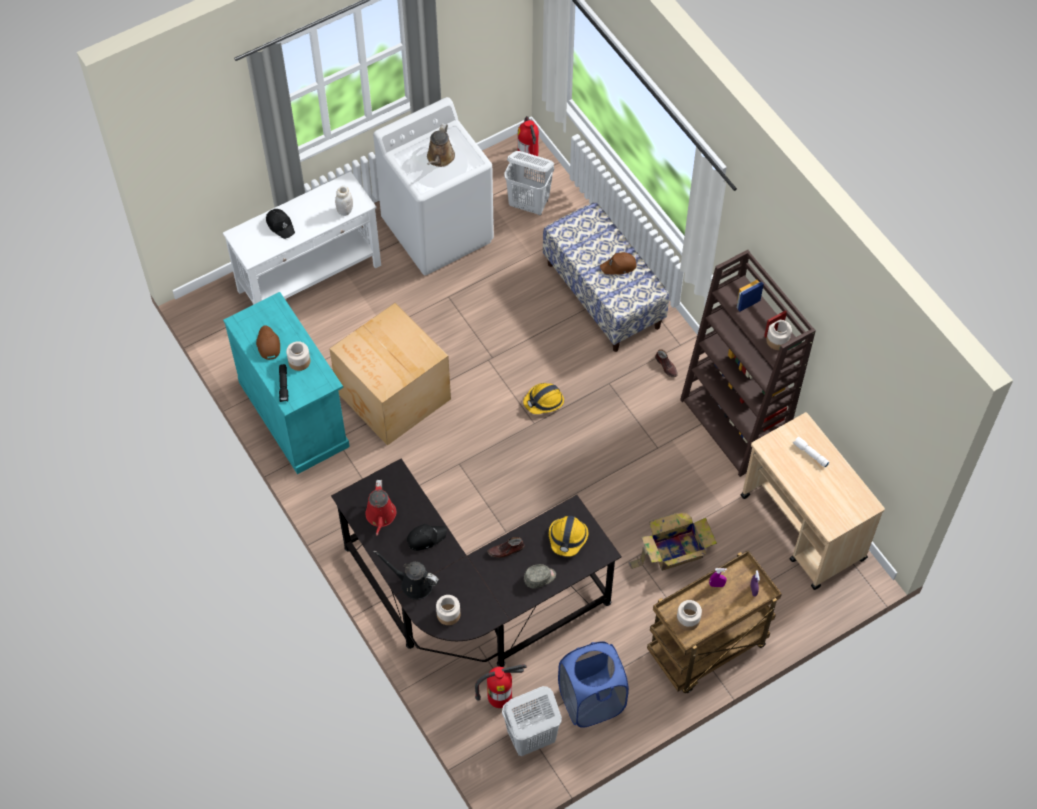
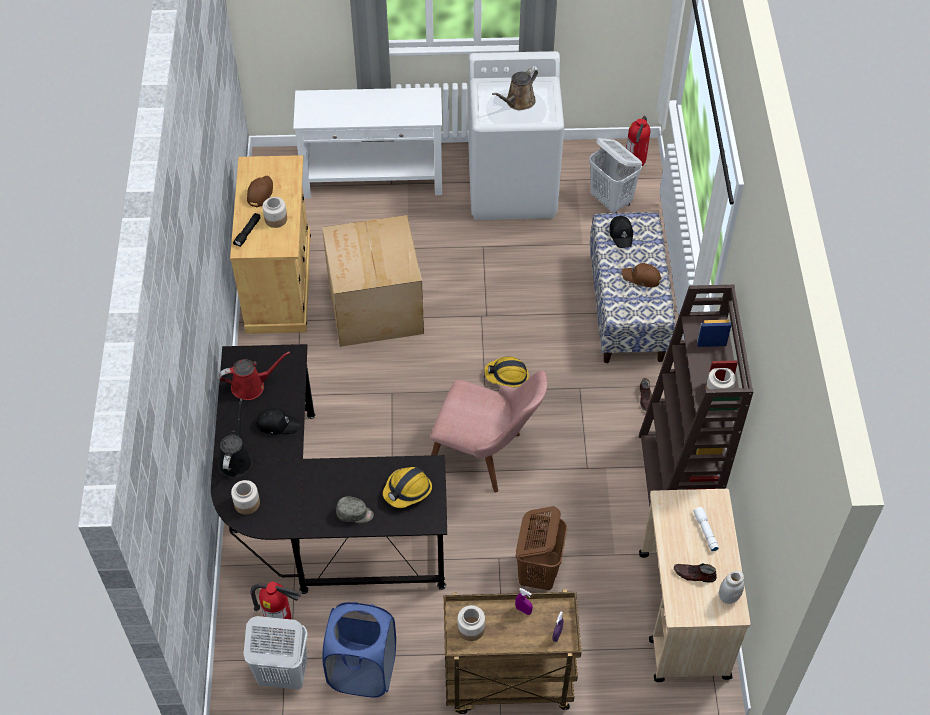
camera: 30 degrees right, 5 degrees down
turquoise cabinet [223,292,350,474] -> beige cabinet [230,155,311,334]
black cap [266,209,295,239] -> black cap moved to [610,216,633,248]
white jar [335,186,353,216] -> white jar moved to [719,571,744,604]
red watering can [365,480,396,536] -> red watering can turned 135 degrees counterclockwise [219,351,290,400]
black watering can [373,550,439,600] -> black watering can turned 45 degrees clockwise [218,399,253,478]
brown shoe [488,537,524,558] -> brown shoe moved to [674,563,717,583]
cardboard box [628,512,717,571] -> brown laundry basket [516,506,567,590]
none -> pink chair [430,370,548,492]

